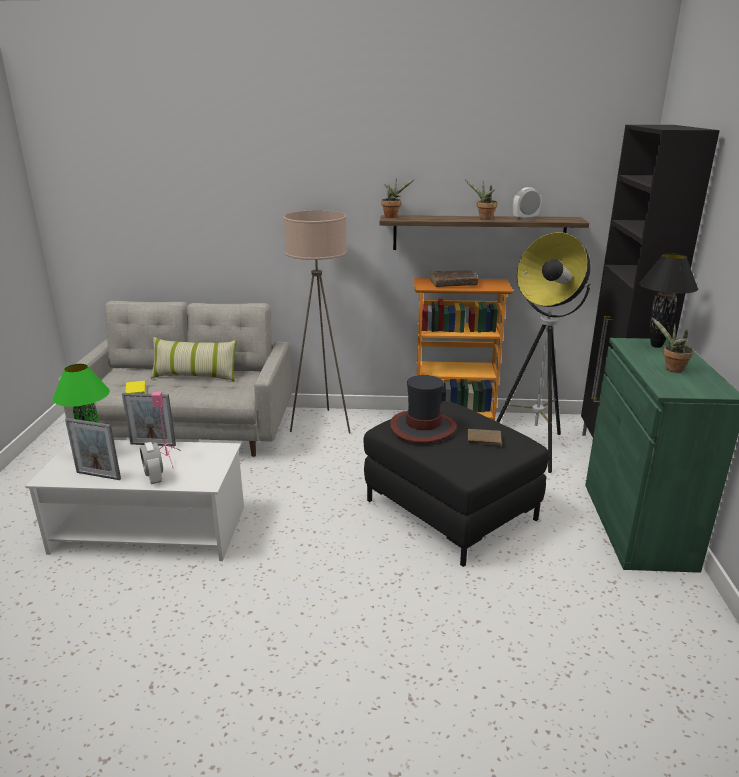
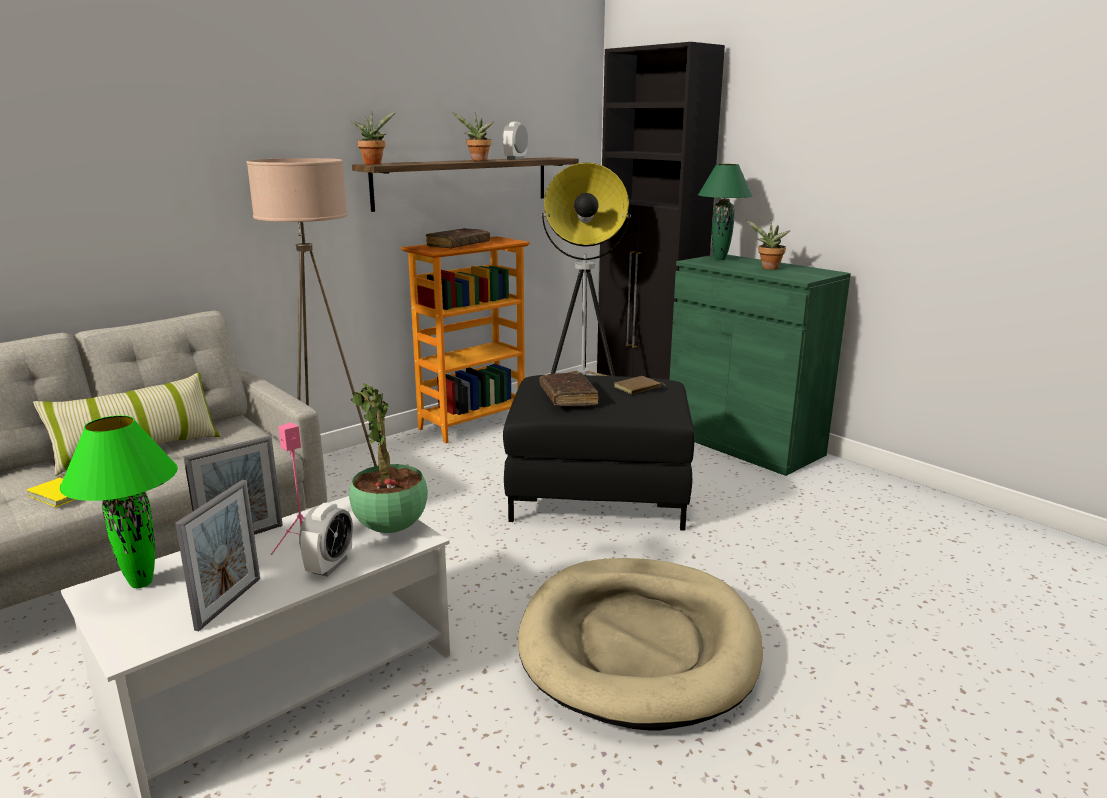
camera: 45 degrees left, 5 degrees down
picture frame [65,418,121,480] -> picture frame turned 45 degrees counterclockwise [175,480,260,631]
alarm clock [140,442,163,484] -> alarm clock turned 90 degrees counterclockwise [299,502,353,577]
hat [390,375,457,443] -> brown book [540,372,599,406]
black table lamp [639,253,698,348] -> green table lamp [698,164,753,260]
none -> potted plant [349,383,428,533]
none -> beige dog bed [518,558,763,730]

